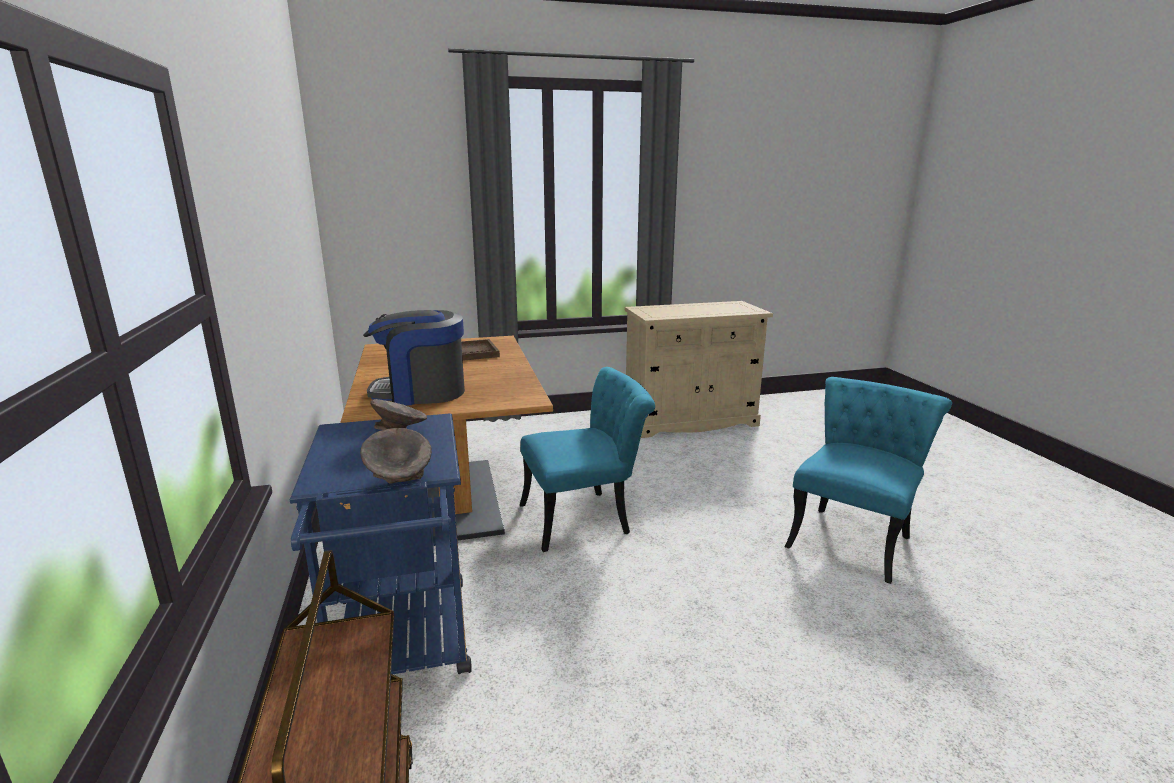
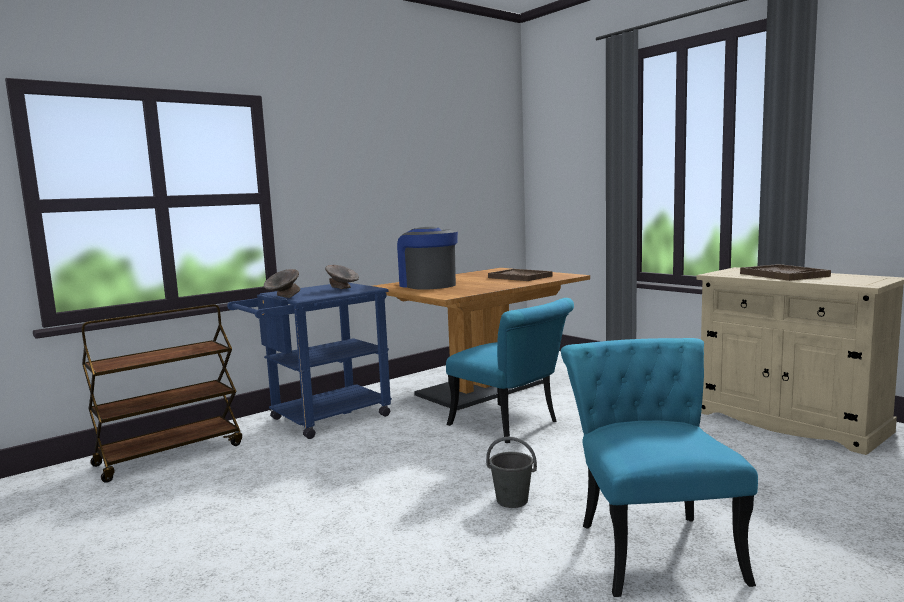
camera: 65 degrees right, 10 degrees down
turquoise chair [785,377,952,584] -> turquoise chair turned 105 degrees counterclockwise [561,338,758,597]
none -> grey bucket [486,437,537,508]
none -> brown tray [740,264,831,281]

